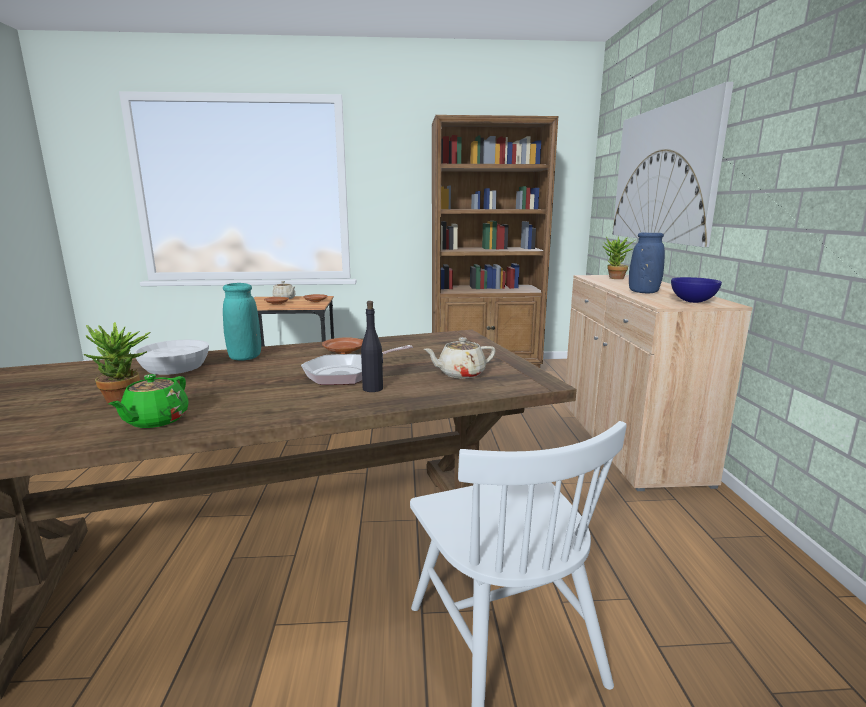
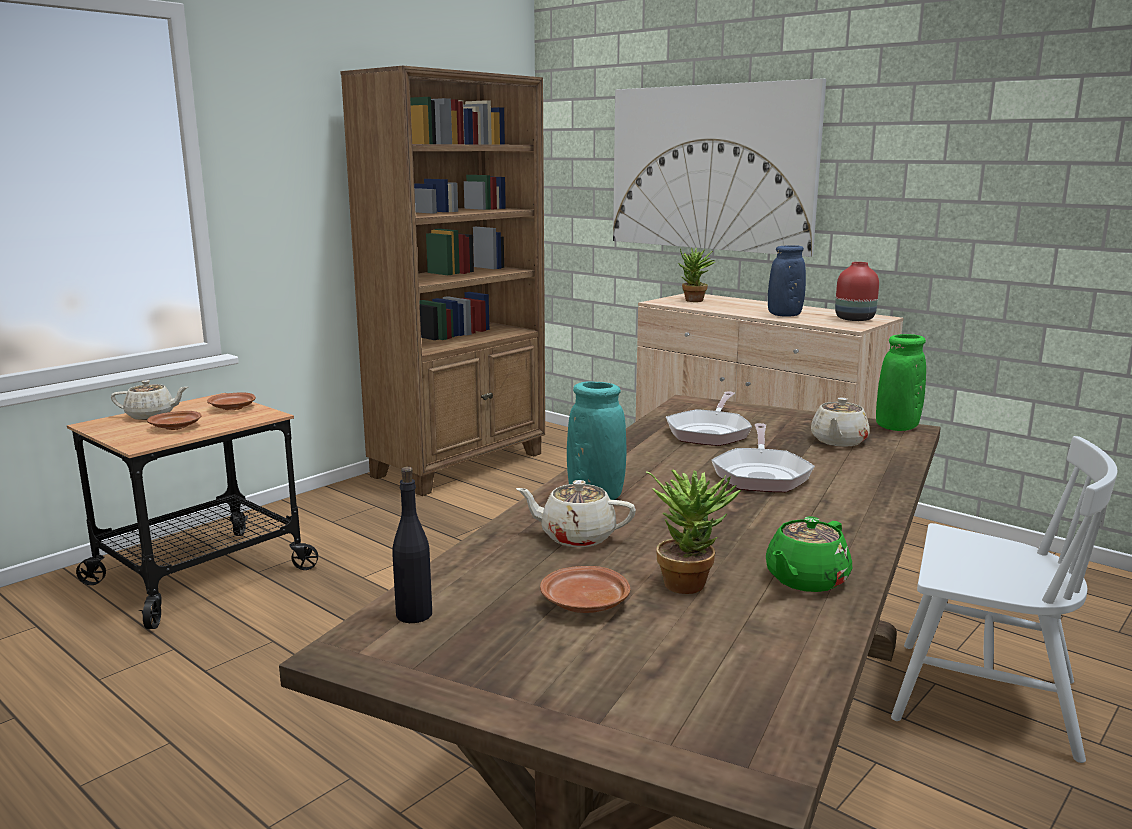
camera: 45 degrees left, 0 degrees up
green teapot [108,374,189,428] -> green teapot turned 75 degrees clockwise [766,516,852,592]
white bowl [134,339,209,375] -> beige teapot [516,480,636,547]
brown plate [322,338,363,354] -> brown plate moved to [540,566,630,613]
black bottle [361,301,383,392] -> black bottle moved to [392,467,432,623]
blue bowl [671,277,722,303] -> red vase [835,262,879,321]
none -> frying pan [666,392,752,446]
none -> green vase [876,334,926,431]

